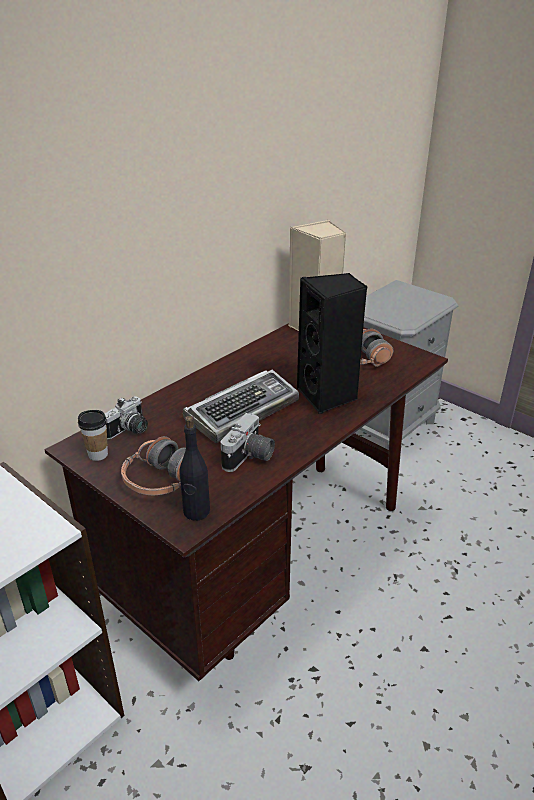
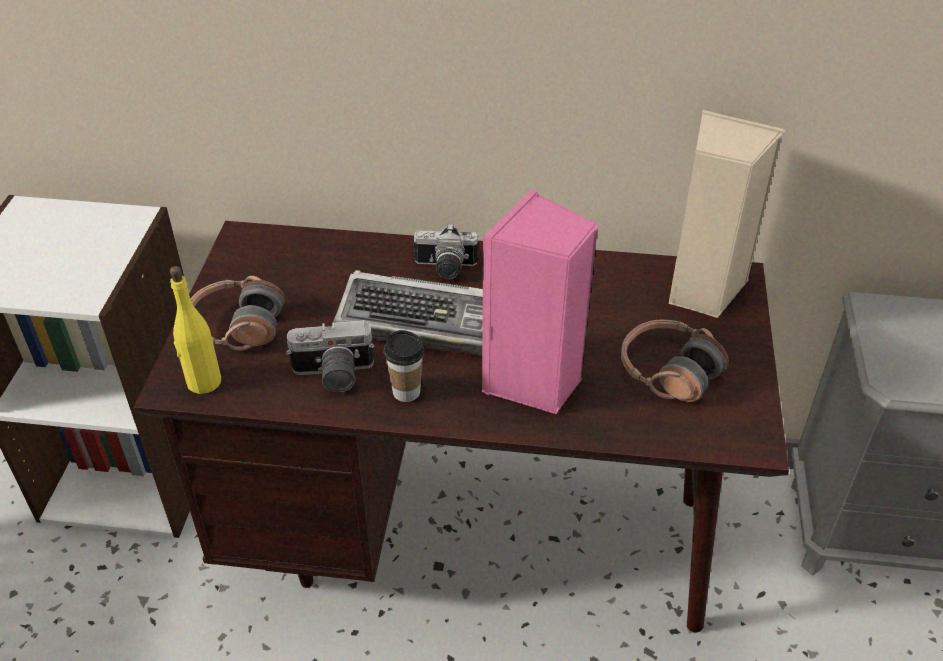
camera: 55 degrees right, 10 degrees up
cup [78,410,108,461] -> cup moved to [384,330,424,402]
camera [104,396,148,439] -> camera moved to [413,223,479,279]
black bottle [180,416,210,521] -> yellow bottle [170,266,221,394]
black speaker [297,273,367,414] -> pink speaker [481,190,599,414]

